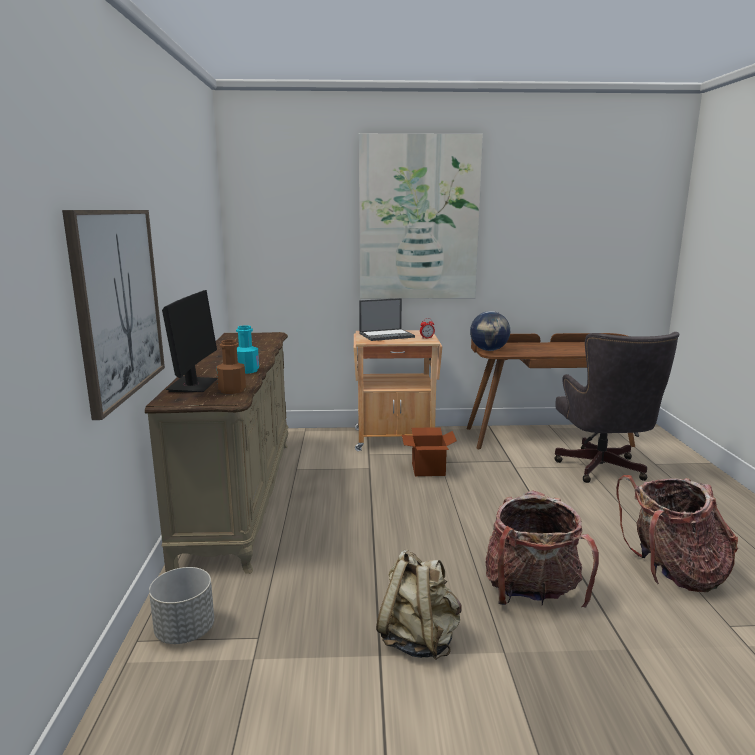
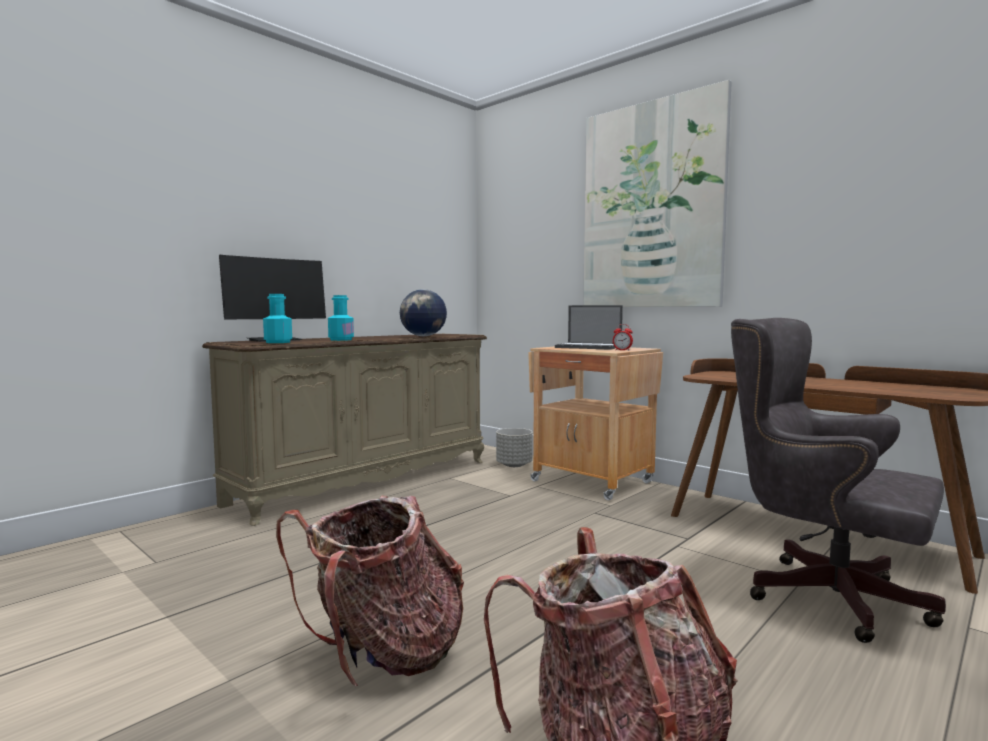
camera: 45 degrees right, 10 degrees down
picture [62,210,165,420] -> none
grey planter [149,567,214,644] -> grey planter moved to [496,428,533,467]
brown bottle [217,340,246,394] -> turquoise bottle [263,294,292,343]
beige backpack [376,550,462,660] -> none
cardboard box [402,427,457,476] -> none
globe [470,311,510,351] -> globe moved to [400,289,447,336]
grey office chair [554,332,680,483] -> grey office chair turned 90 degrees clockwise [731,318,946,643]

